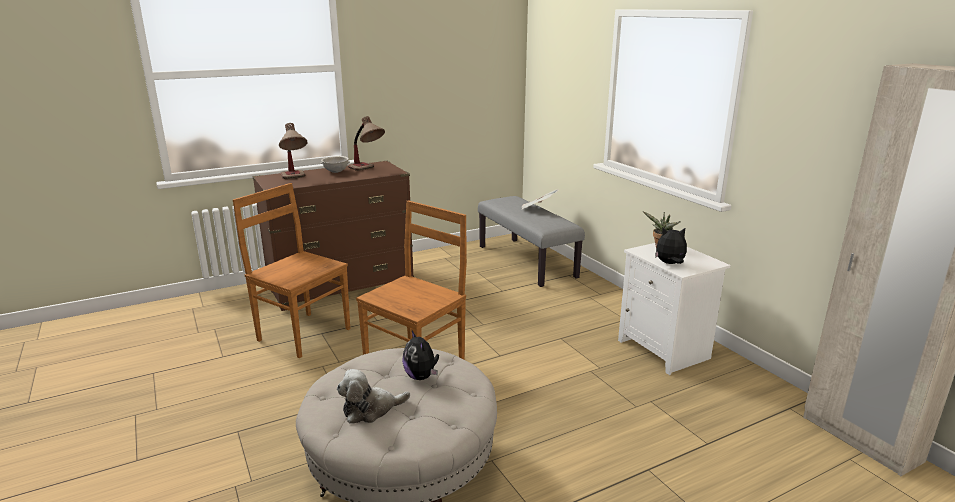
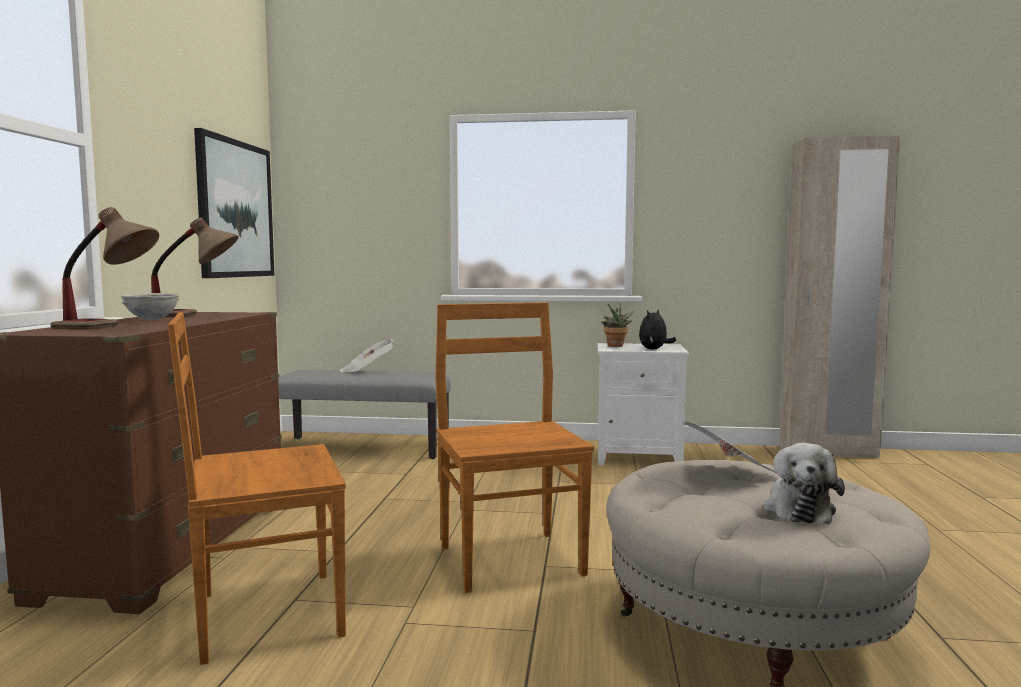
camera: 55 degrees left, 15 degrees down
plush toy [402,331,439,380] -> newspaper [683,421,777,473]
none -> picture [194,128,274,278]

